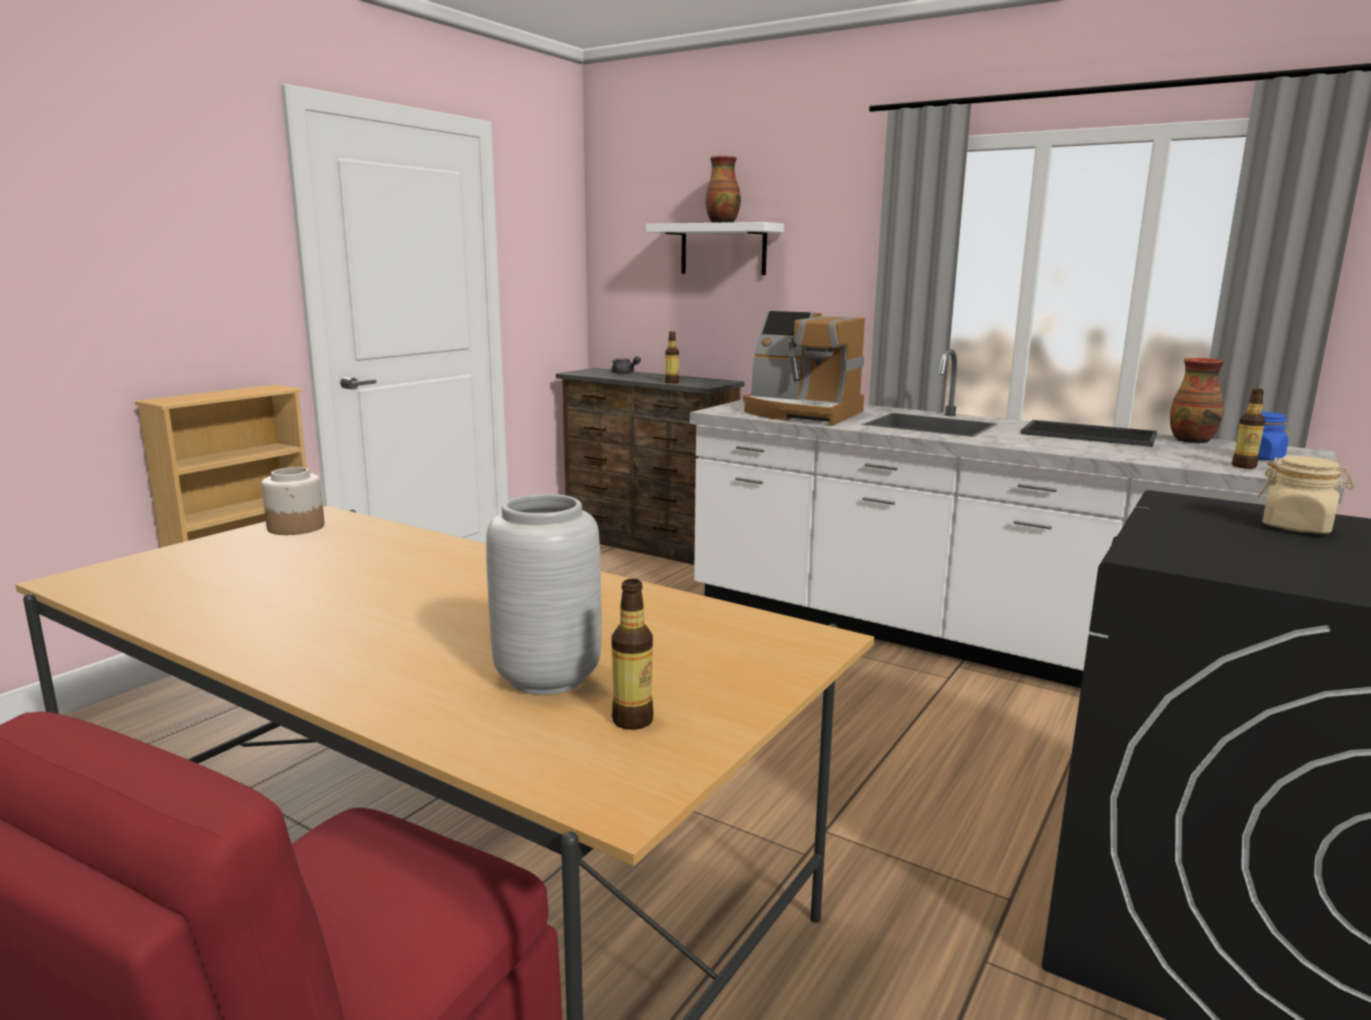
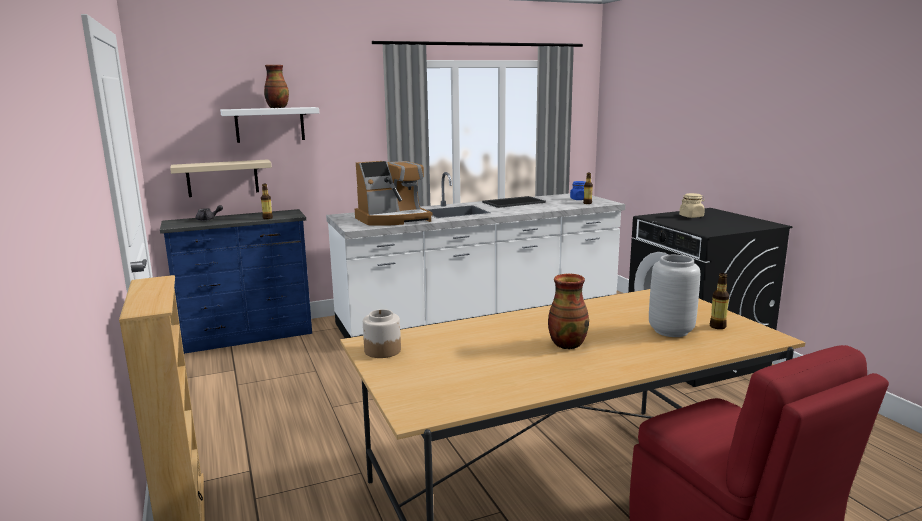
camera: 55 degrees left, 0 degrees up
brown dresser [556,368,744,565] -> blue dresser [160,209,312,354]
vase [1170,358,1224,444] -> vase moved to [548,273,589,349]
none -> beige shelf [170,159,272,197]

